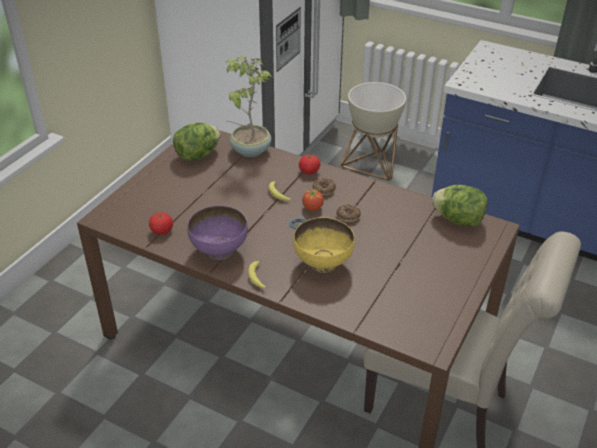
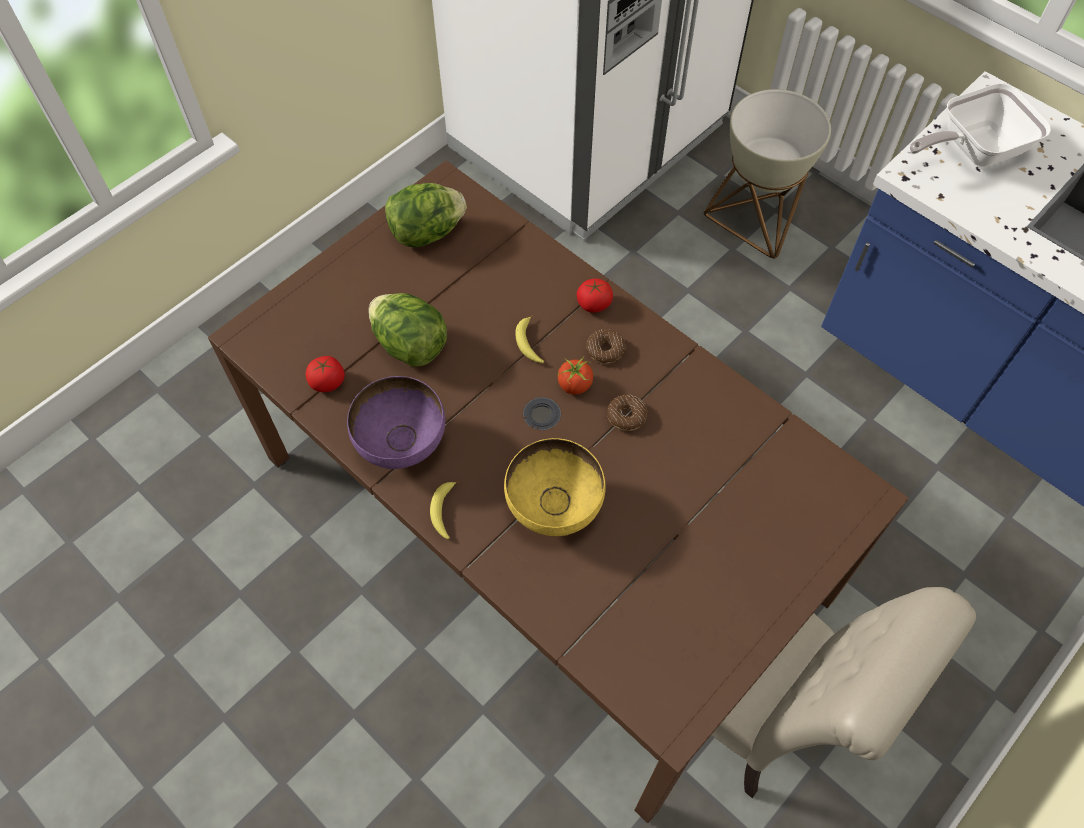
camera: 15 degrees right, 20 degrees up
potted plant [225,56,272,157] -> none
lettuce [432,185,487,227] -> lettuce moved to [369,293,447,367]
none -> frying pan [910,83,1051,167]

